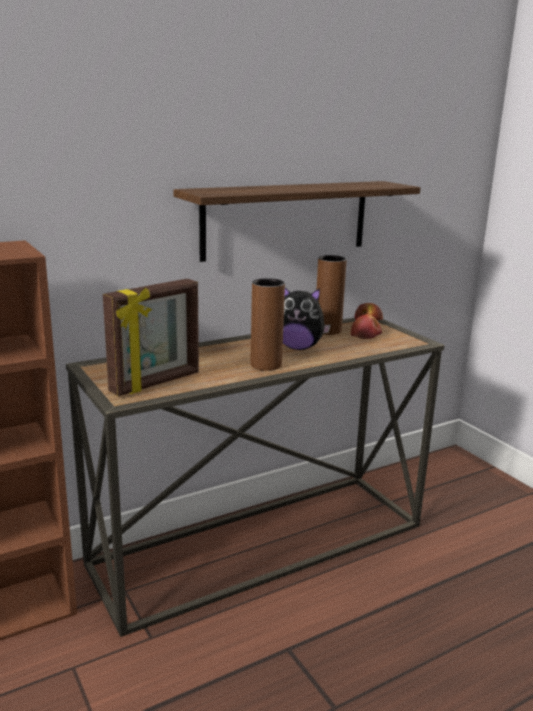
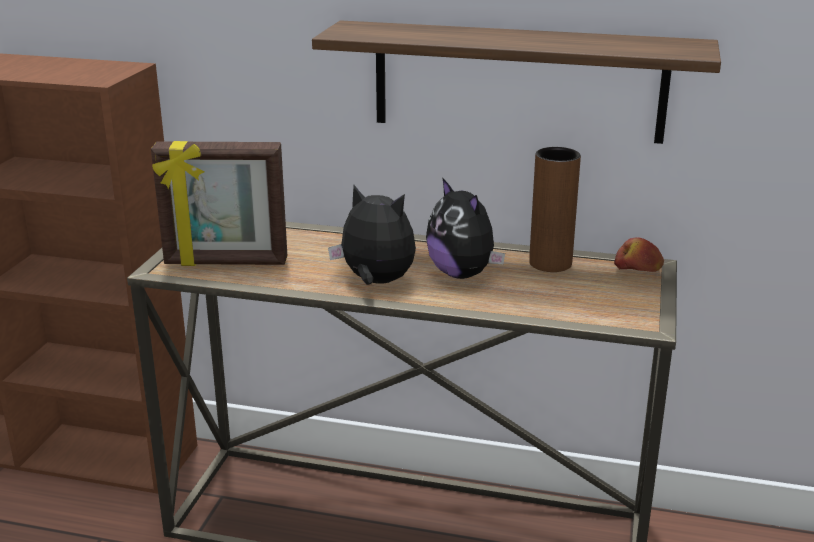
camera: 45 degrees right, 5 degrees up
brown vase [250,278,285,371] -> plush toy [328,185,416,285]
apple [351,314,382,339] -> none

